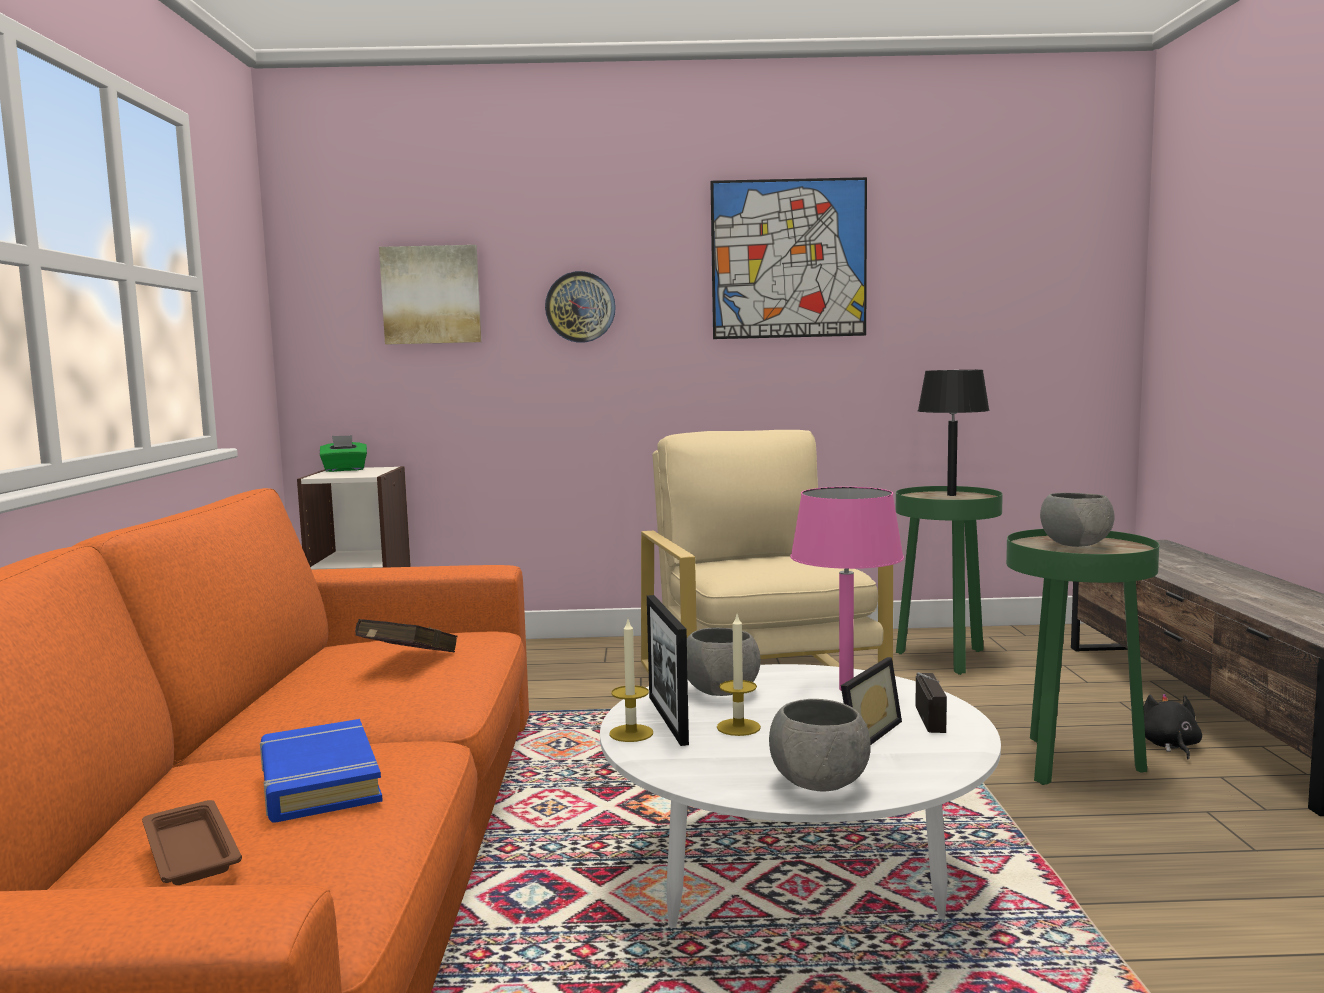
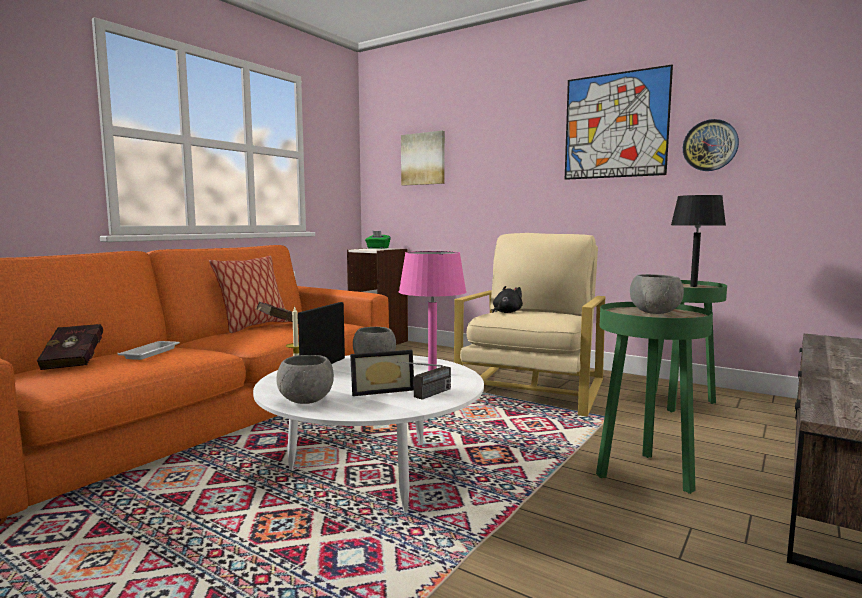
camera: 35 degrees right, 0 degrees up
brown tray [142,800,242,885] -> red book [37,324,103,370]
blue book [260,719,383,823] -> white tray [117,341,180,360]
wall clock [545,271,616,343] -> wall clock moved to [683,119,739,171]
candle [717,612,761,736] -> none
black plush toy [1143,693,1202,759] -> black plush toy moved to [492,286,523,313]
none -> pillow [209,255,289,333]

